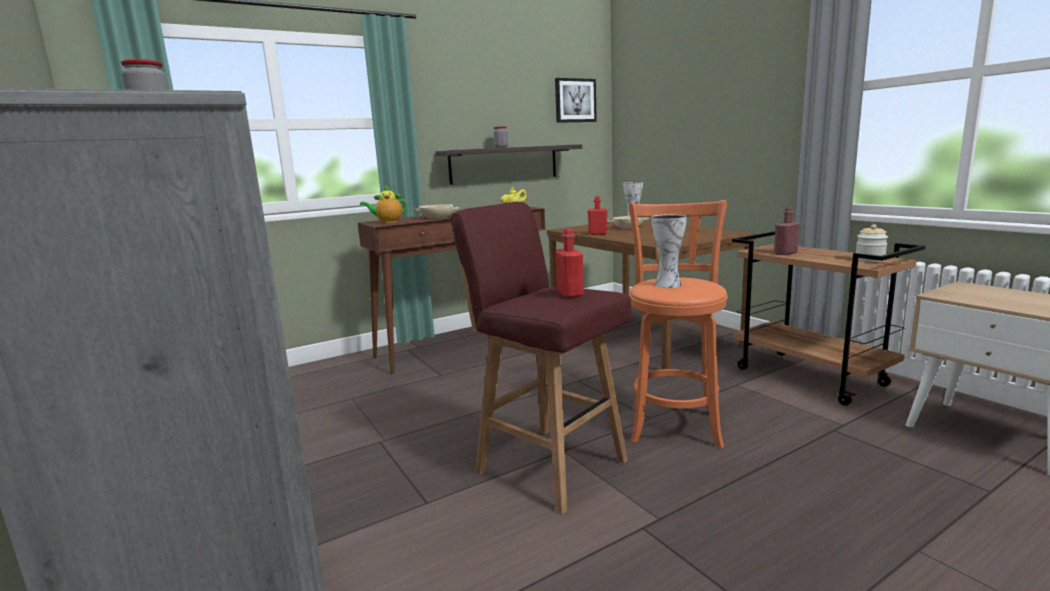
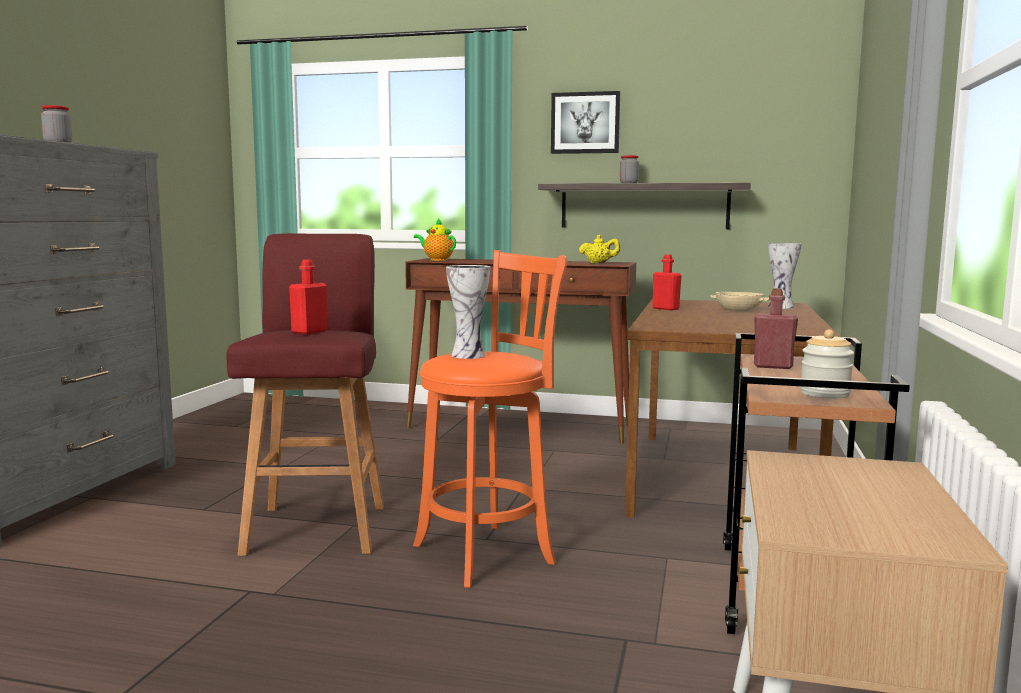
camera: 45 degrees right, 5 degrees down
beige bowl [412,204,460,219] -> none
picture [555,78,597,123] -> picture moved to [551,91,620,154]

